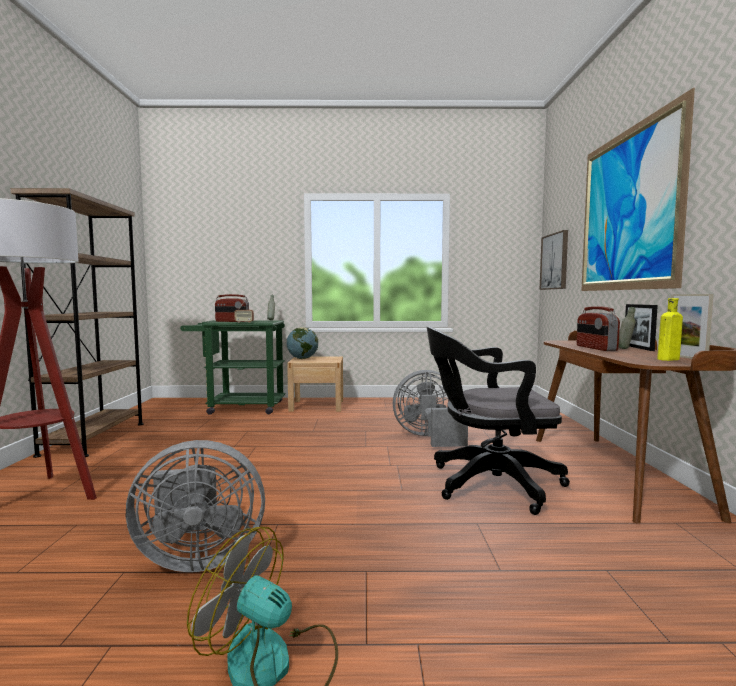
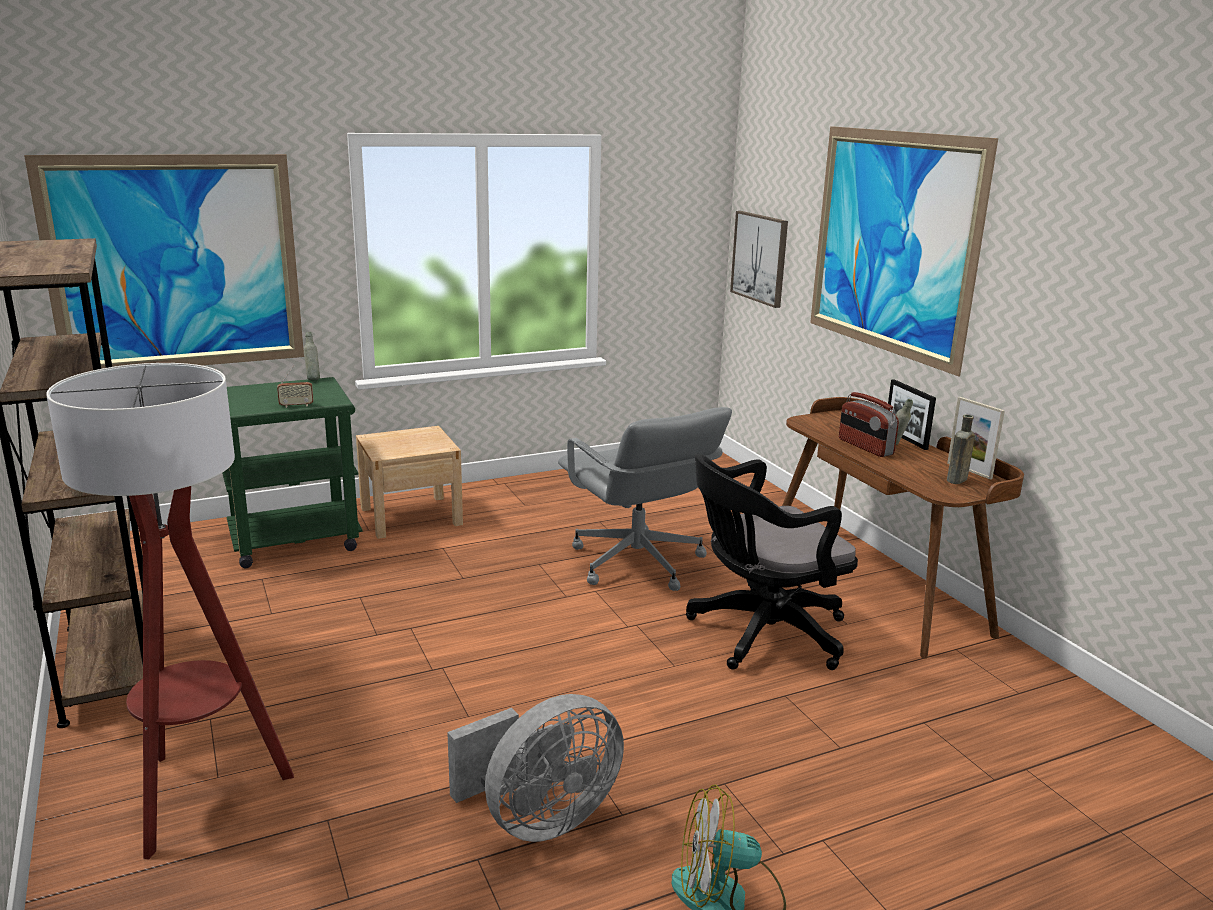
camera: 25 degrees left, 15 degrees up
radio [215,294,249,322] -> none
globe [287,327,318,359] -> none
grey fan [393,370,468,447] -> grey office chair [558,407,732,591]
yellow bottle [657,298,683,361] -> brown bottle [947,414,975,484]
none -> picture [24,154,304,369]

